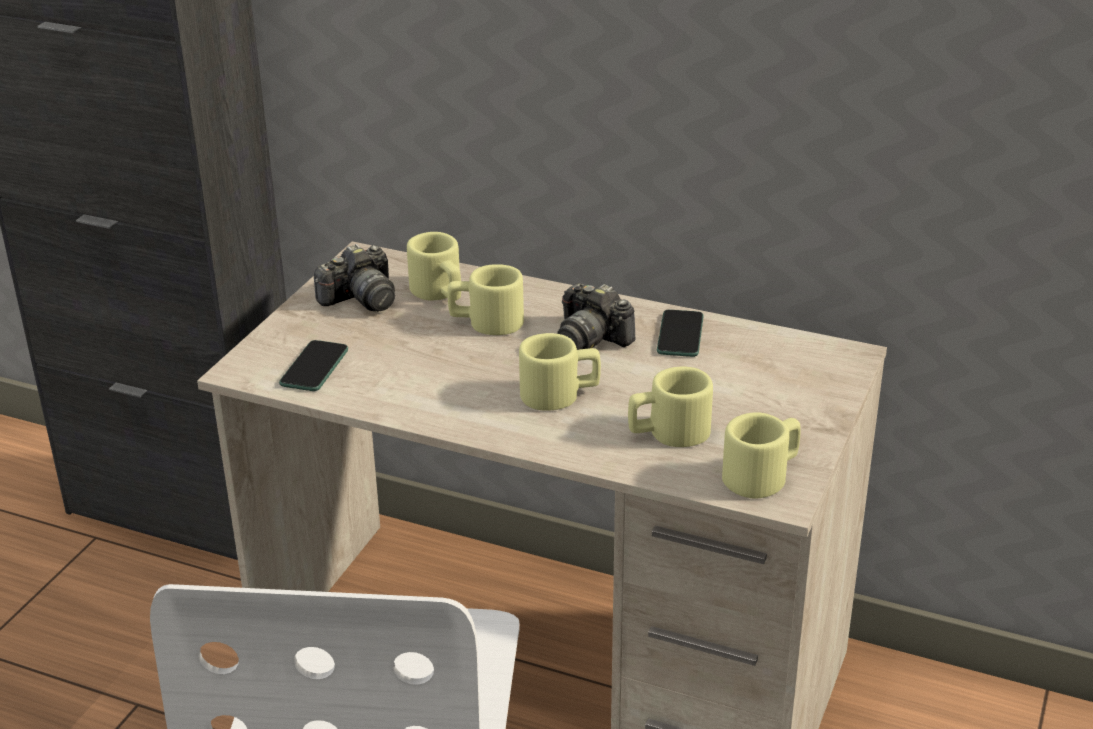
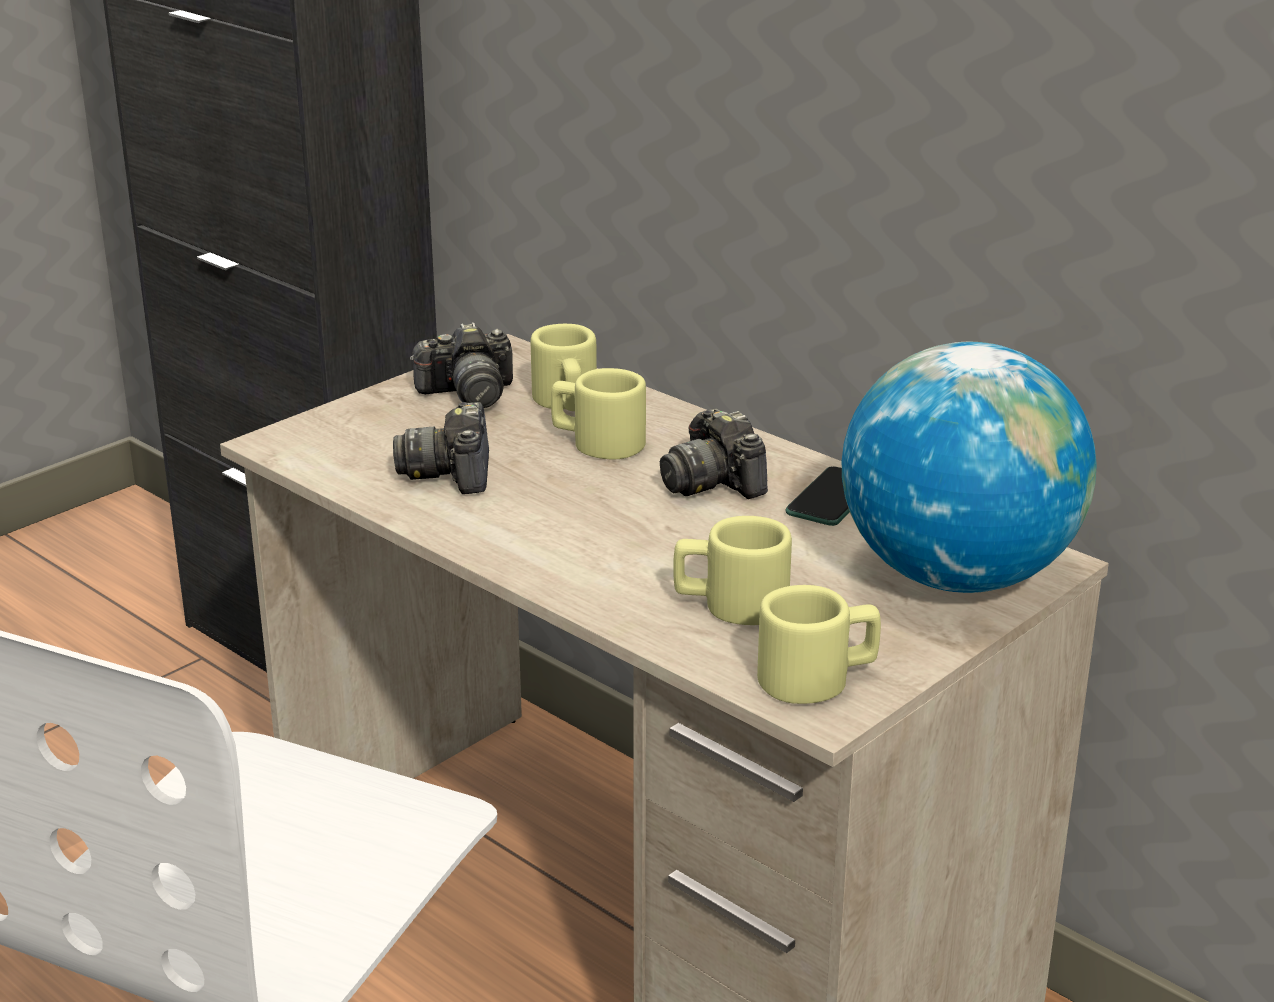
camera: 20 degrees right, 5 degrees down
phone [279,340,348,391] -> none
beige mug [519,333,601,411] -> none
none -> camera [393,402,489,494]
none -> globe [842,342,1097,593]

